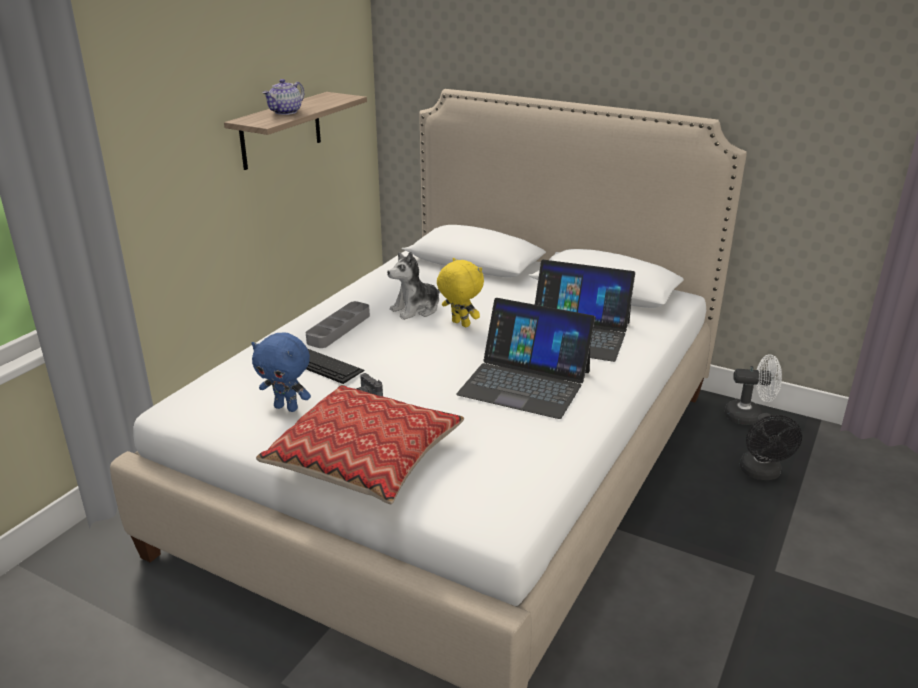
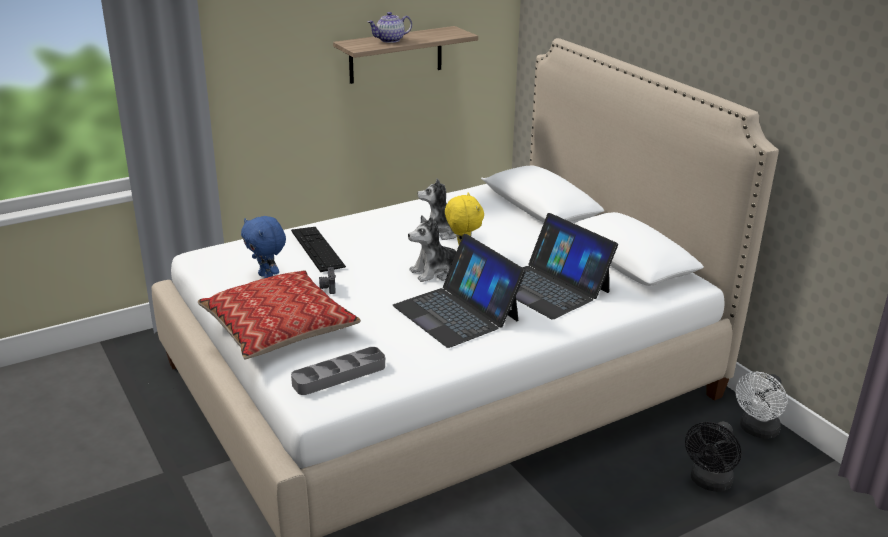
camera: 30 degrees right, 0 degrees up
grey tray [306,301,370,348] -> grey tray moved to [291,347,385,395]
white fan [725,354,782,425] -> white fan turned 90 degrees clockwise [735,372,787,439]
none -> plush toy [408,215,456,282]

